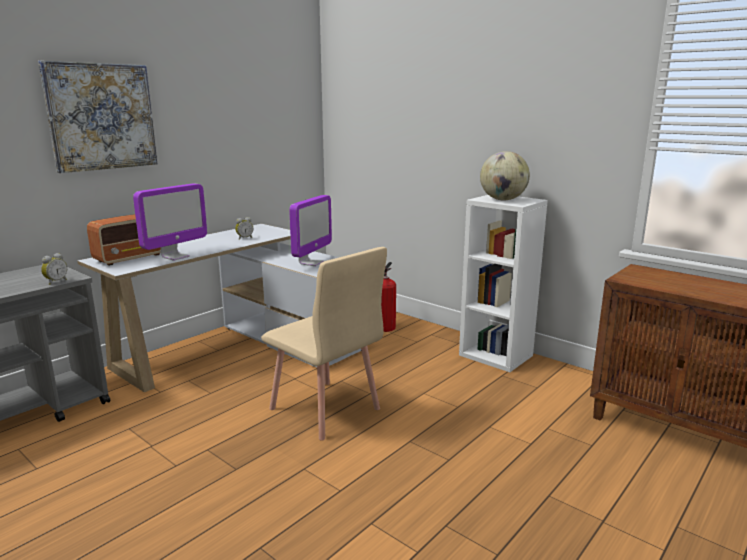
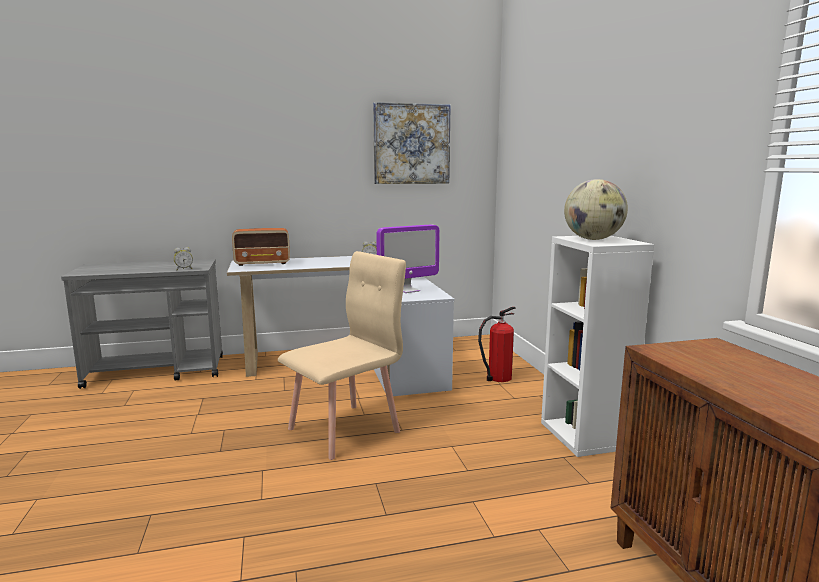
camera: 35 degrees right, 5 degrees down
picture [38,61,157,173] -> picture moved to [373,102,451,184]
monitor [133,183,207,261] -> none
beige chair [261,247,387,440] -> beige chair turned 120 degrees counterclockwise [278,251,406,460]

